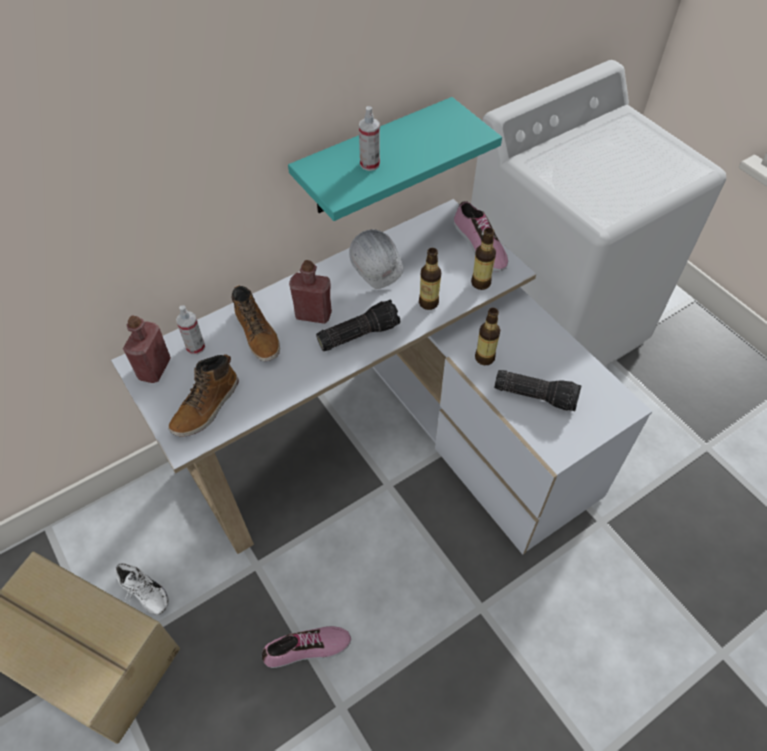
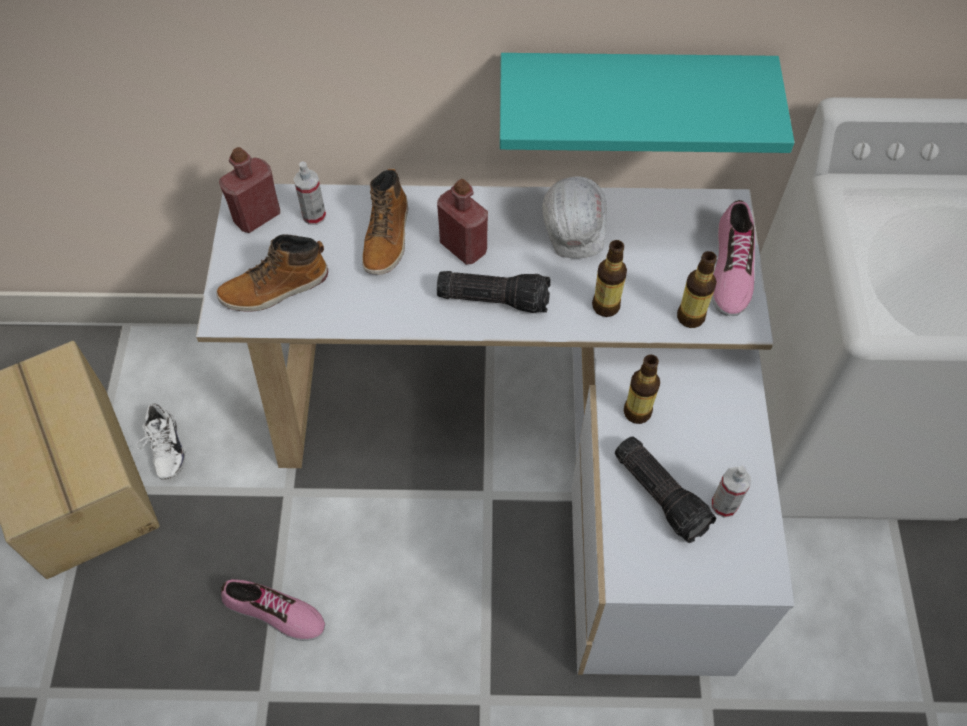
camera: 35 degrees right, 5 degrees up
spray bottle [359,106,380,171] -> spray bottle moved to [711,465,751,518]

